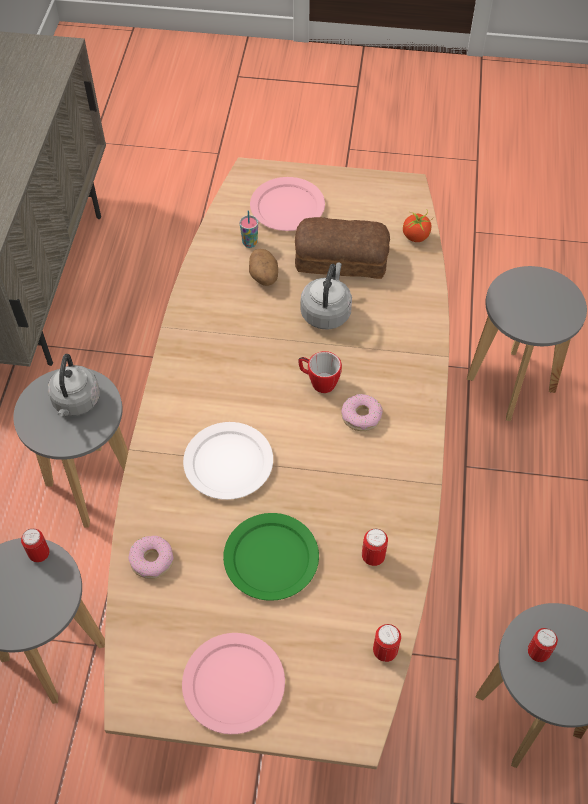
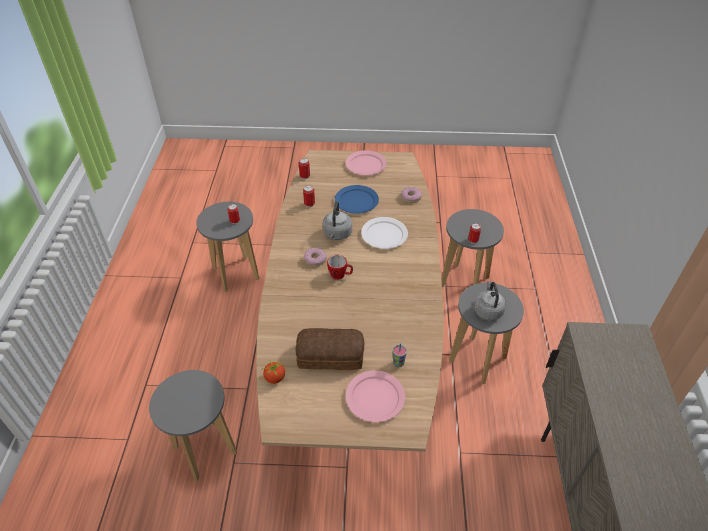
camera: 175 degrees right, 10 degrees down
green plate [223,513,319,601] -> blue plate [335,185,379,214]
potato [249,249,278,286] -> none
grey kettle [300,263,352,329] -> grey kettle moved to [323,201,352,240]

